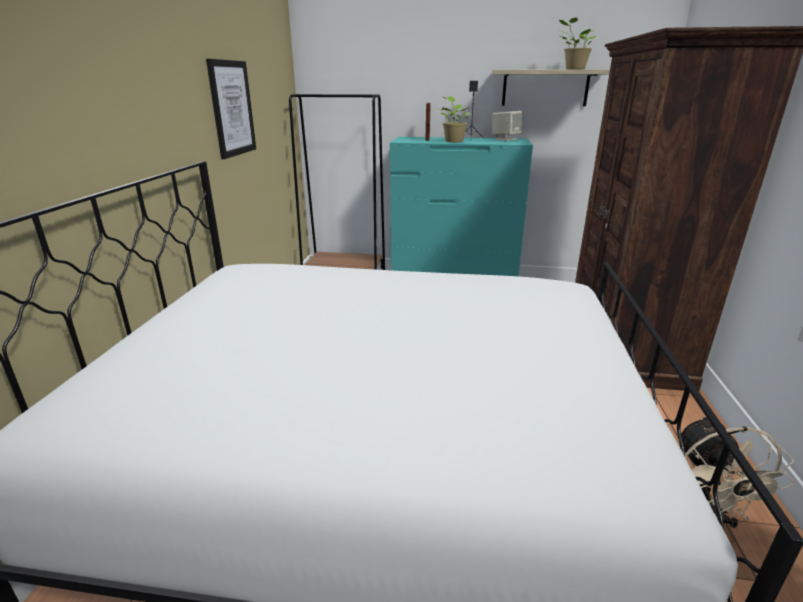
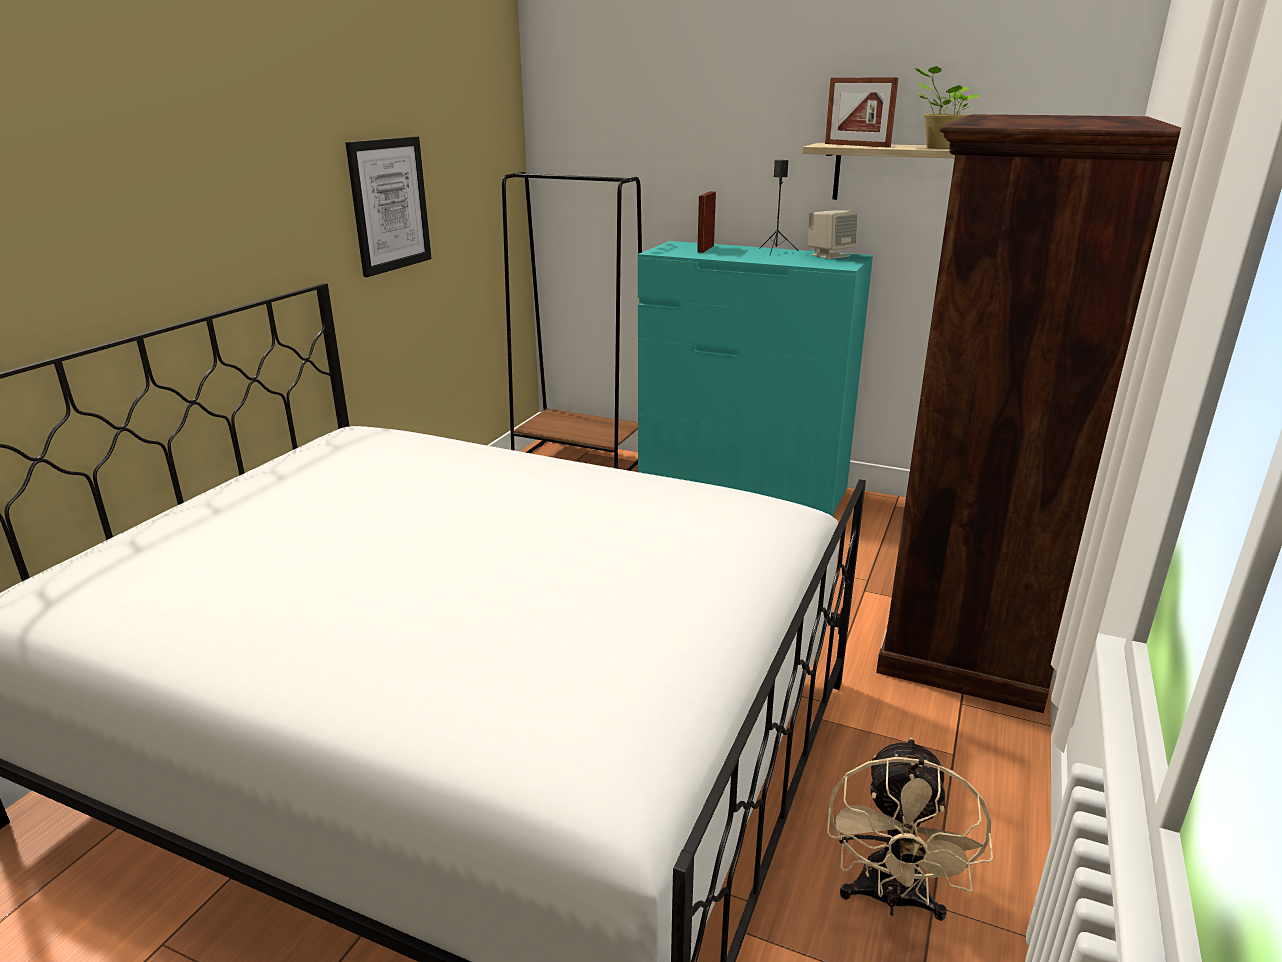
camera: 15 degrees right, 0 degrees up
potted plant [439,96,471,142] -> none
none -> picture frame [825,77,899,148]

